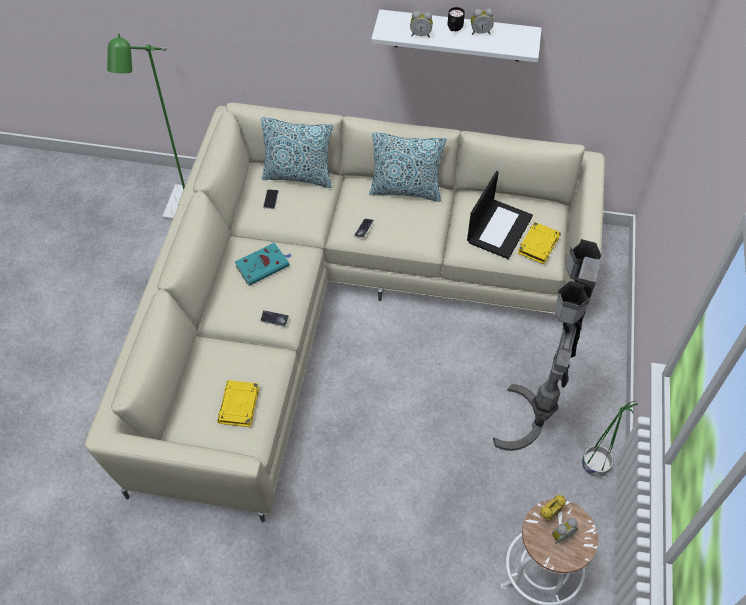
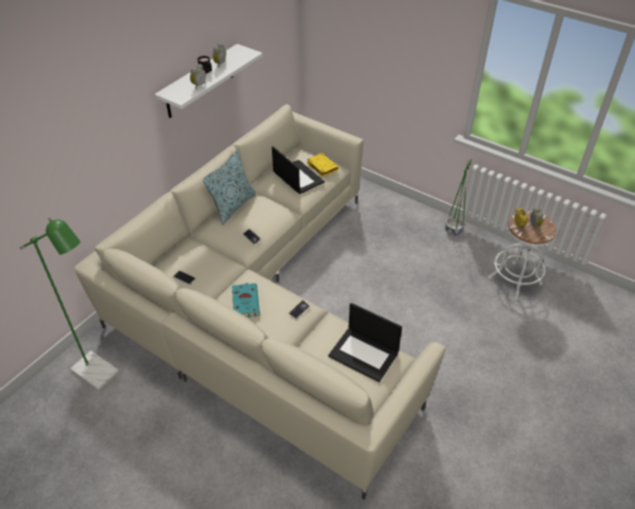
camera: 65 degrees left, 10 degrees down
yellow book [217,380,259,427] -> laptop [328,303,402,382]
pillow [261,118,333,188] -> none
grey floor lamp [493,239,601,451] -> none

